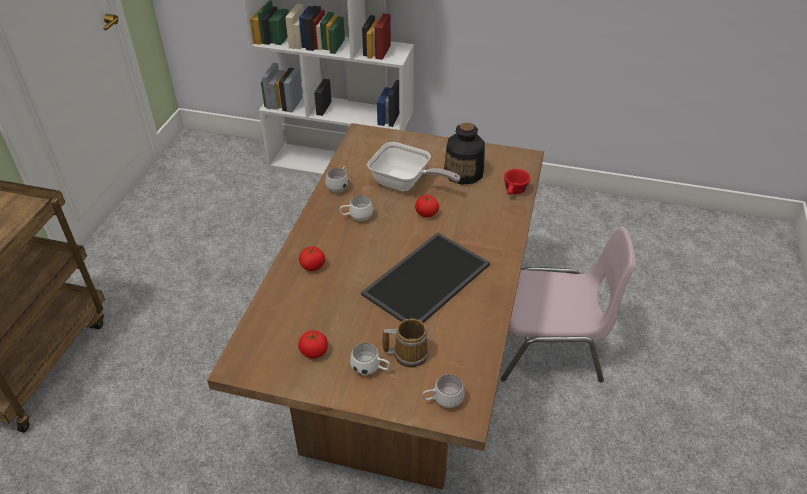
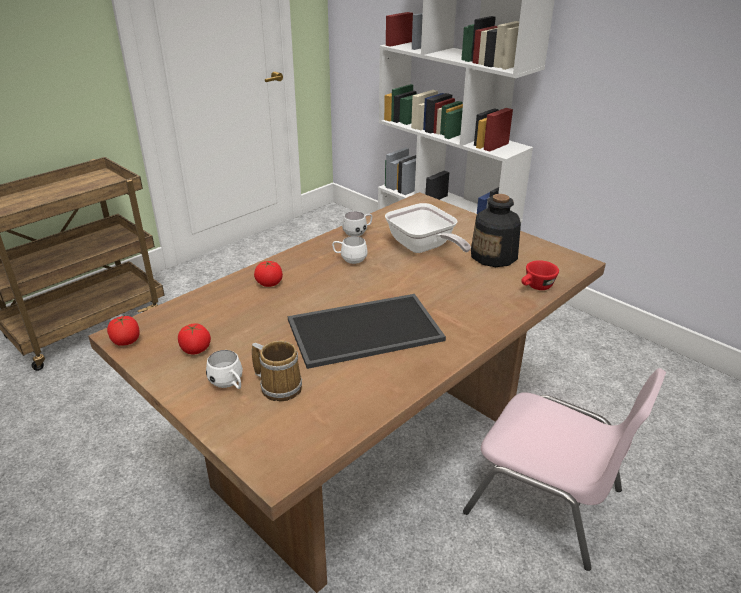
camera: 30 degrees right, 10 degrees down
tomato [415,195,439,217] -> tomato moved to [107,315,140,346]
white mug [422,374,465,408] -> none

